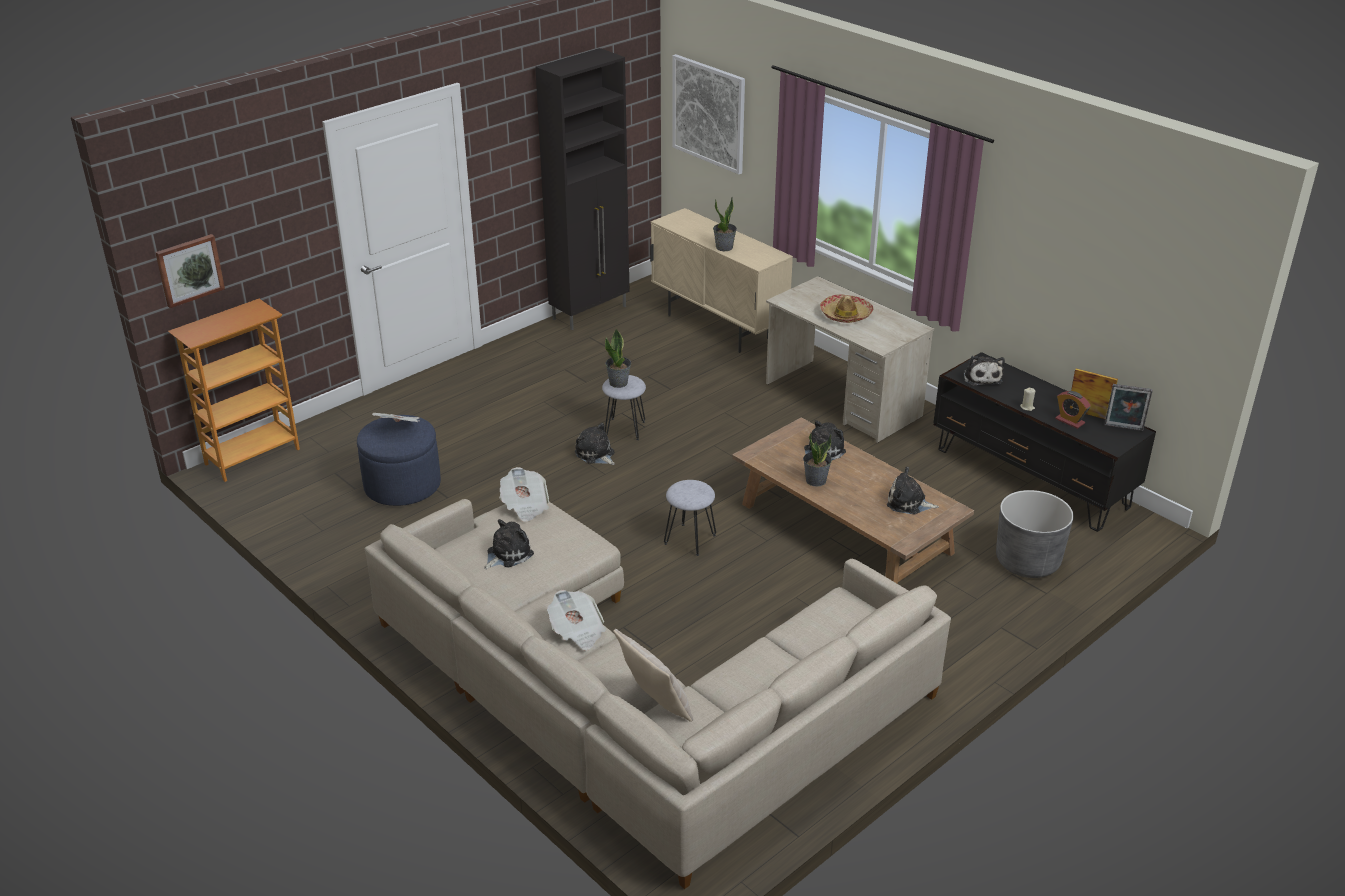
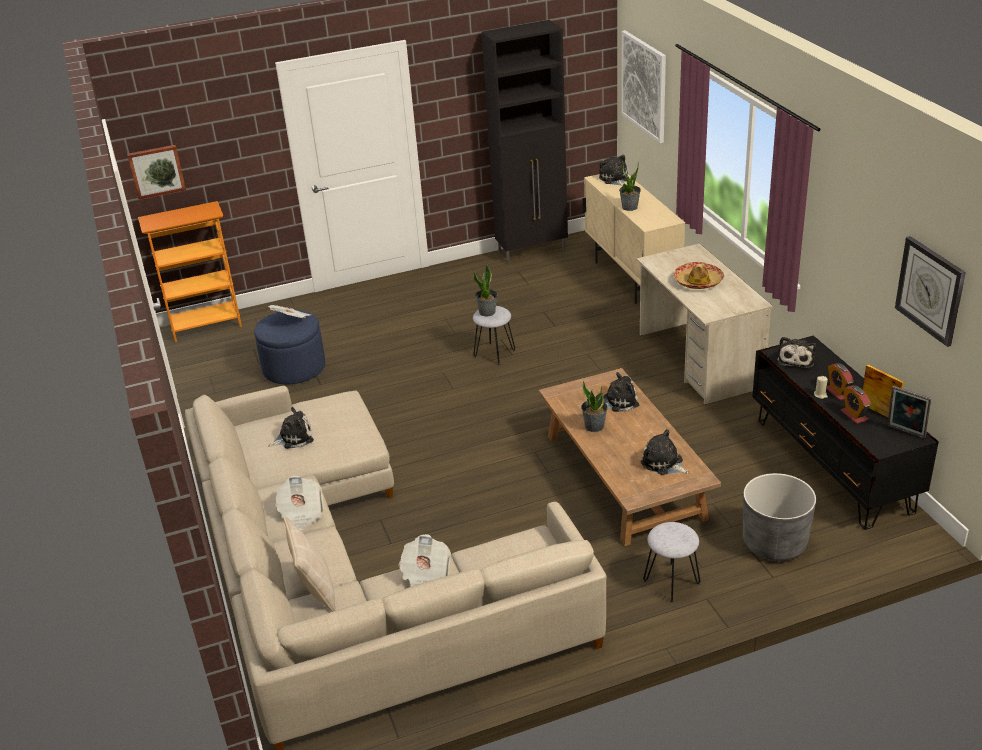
camera: 25 degrees right, 0 degrees up
newspaper [500,467,549,522] -> newspaper moved to [399,534,451,587]
plush toy [575,423,615,465] -> plush toy moved to [599,155,630,187]
grey stool [664,480,716,556] -> grey stool moved to [643,522,700,603]
none -> alarm clock [826,363,854,401]
none -> wall clock [895,236,966,347]

